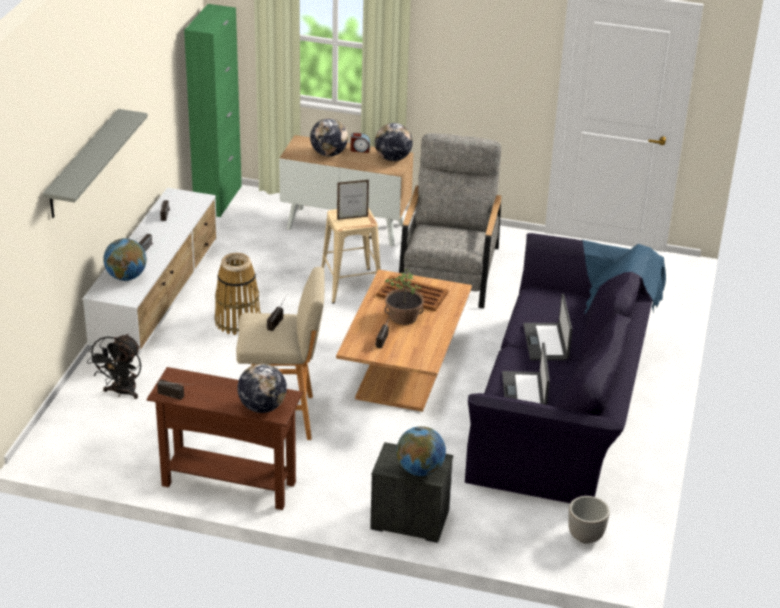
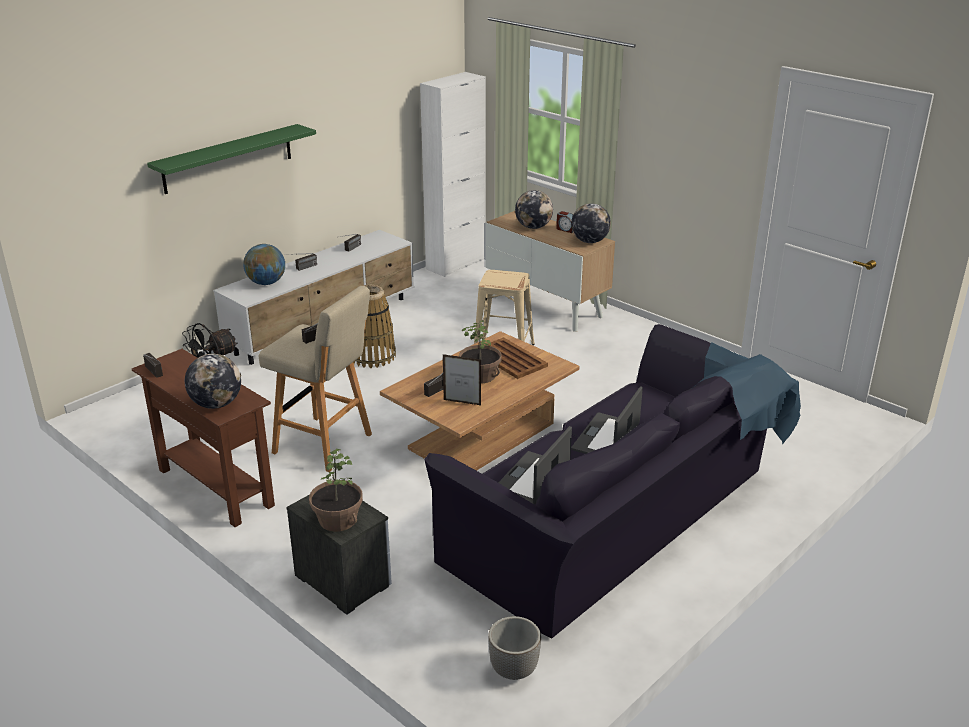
camera: 30 degrees right, 5 degrees down
grey shelf [43,109,148,218] -> green shelf [147,124,316,194]
green cabinet [184,4,242,217] -> white cabinet [420,72,486,277]
picture frame [337,180,369,220] -> picture frame moved to [443,354,481,405]
globe [396,426,446,476] -> potted plant [309,449,363,532]
grey armchair [399,133,501,308] -> none

